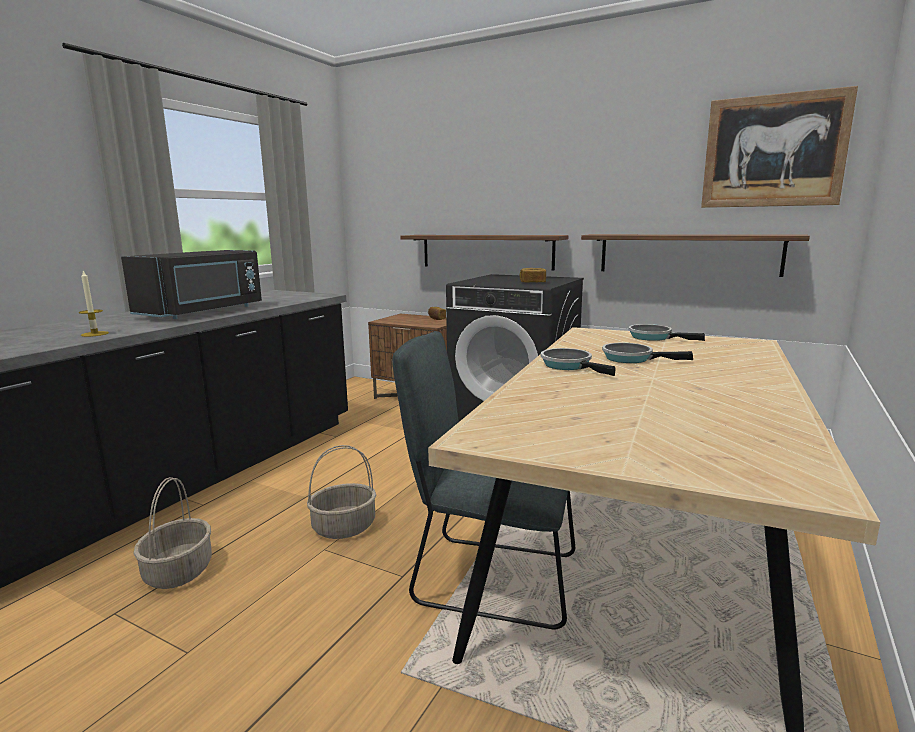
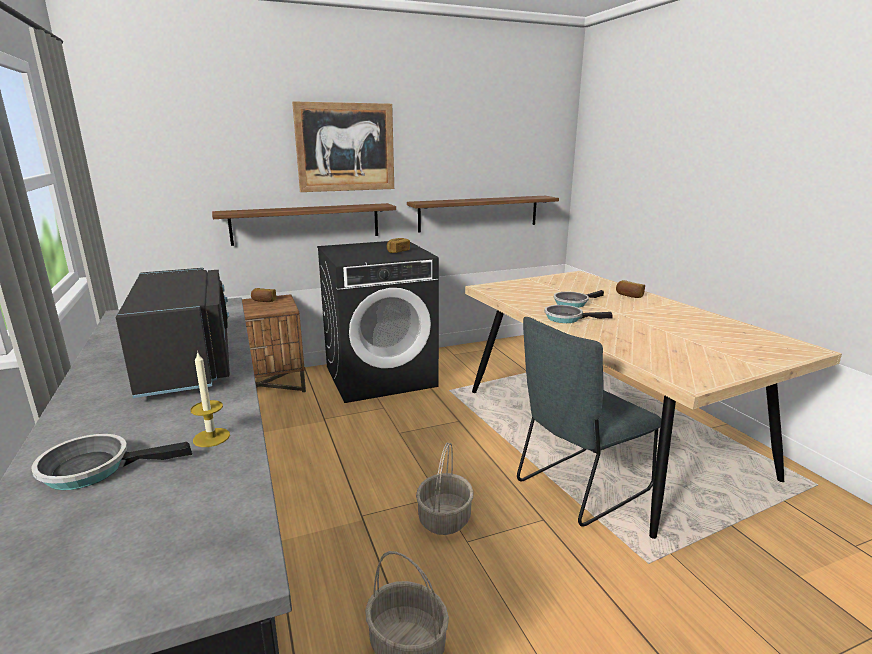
camera: 50 degrees left, 5 degrees up
frying pan [629,324,705,341] -> frying pan moved to [31,434,192,490]
picture [701,86,858,208] -> picture moved to [292,101,394,192]
none -> bread [616,280,645,298]

